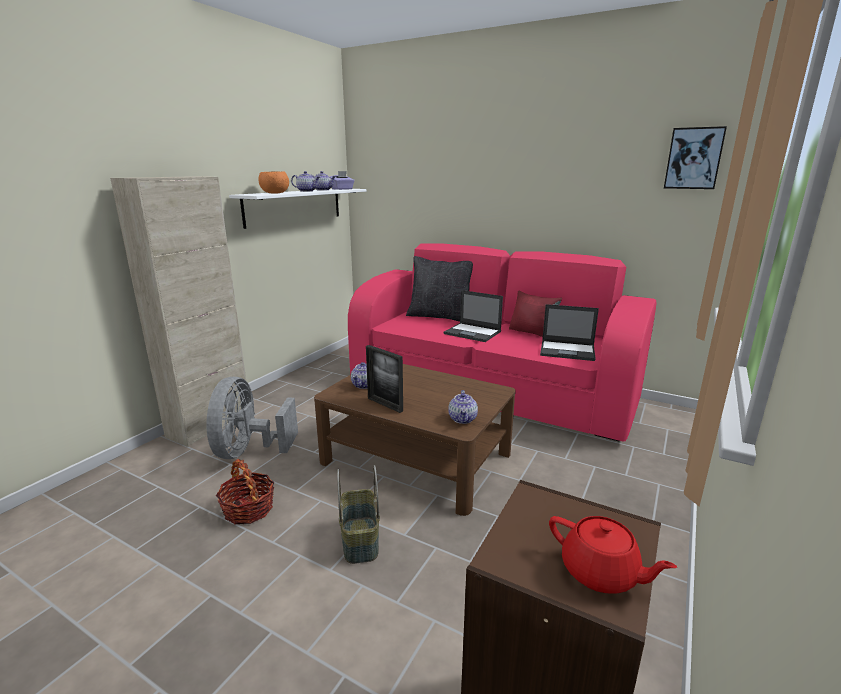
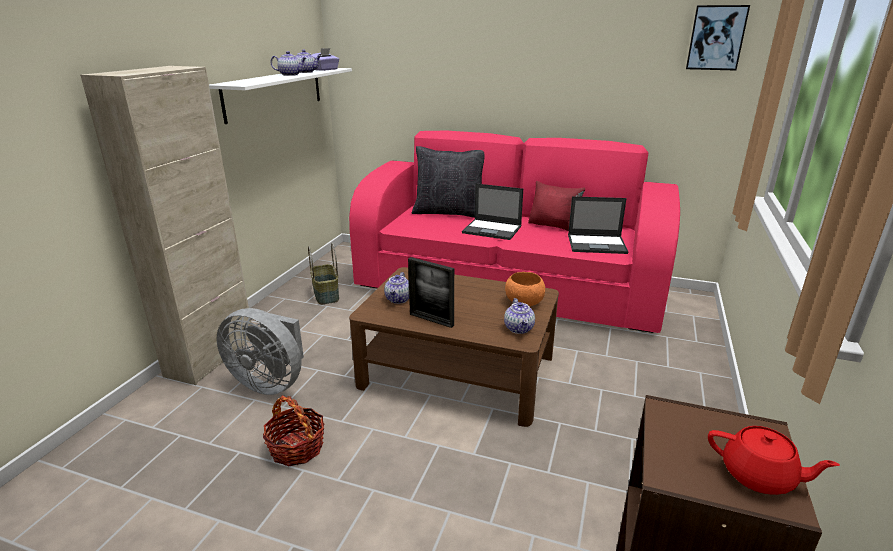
camera: 10 degrees left, 5 degrees up
grey fan [206,377,298,459] -> grey fan turned 60 degrees counterclockwise [217,308,304,395]
orange bowl [258,172,289,194] -> orange bowl moved to [505,272,545,306]
basket [337,465,380,564] -> basket moved to [308,243,339,304]

